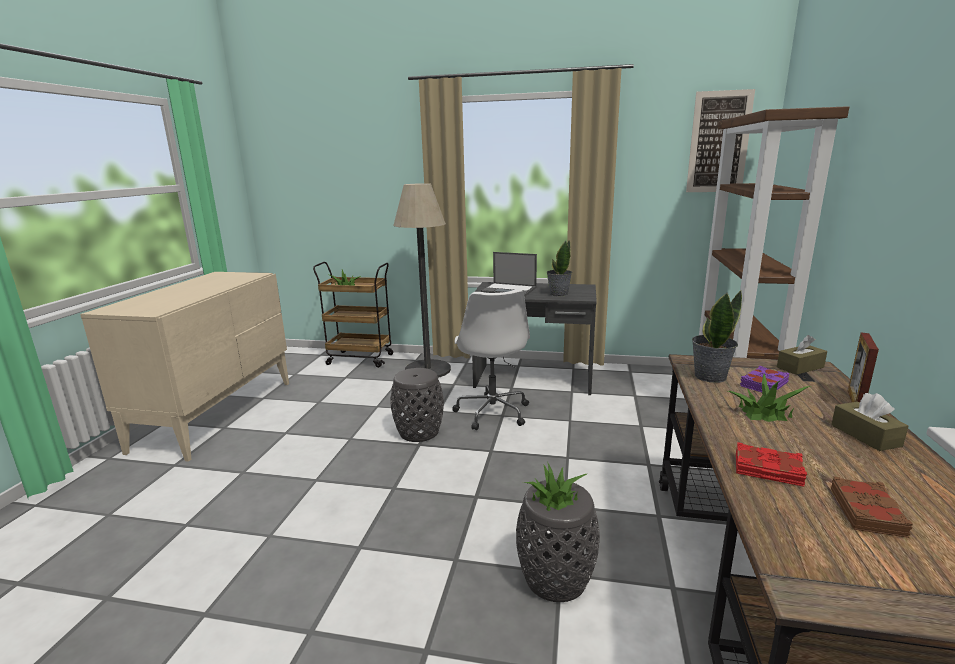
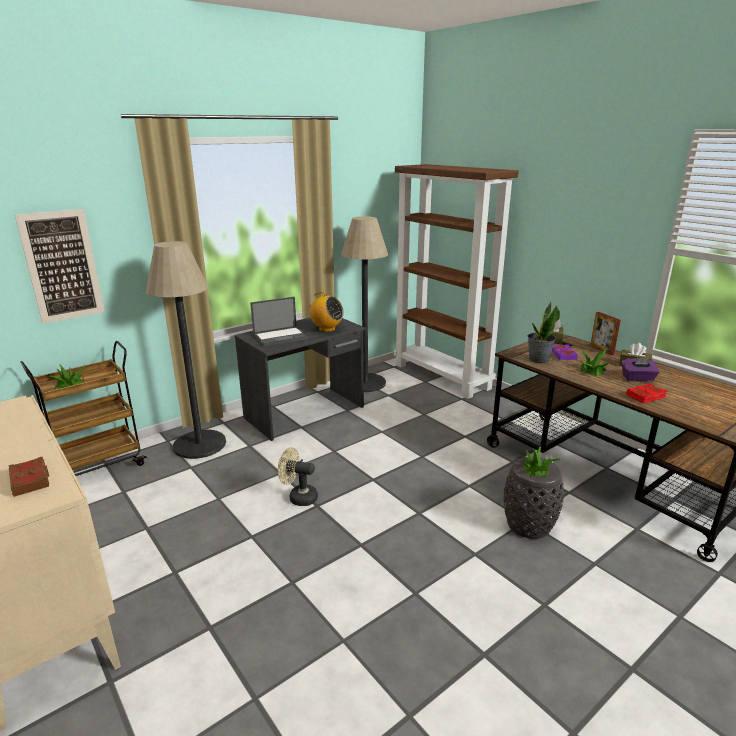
camera: 50 degrees left, 5 degrees up
grey stool [390,368,444,442] -> beige fan [278,447,318,506]
white office chair [452,289,530,430] -> none
potted plant [547,240,572,297] -> radio [306,292,344,332]
picture [686,89,755,192] -> picture moved to [15,209,105,324]
brown book [831,476,913,538] -> brown book moved to [9,457,49,497]
none -> floor lamp [341,216,388,392]
none -> purple tissue box [622,358,660,382]

